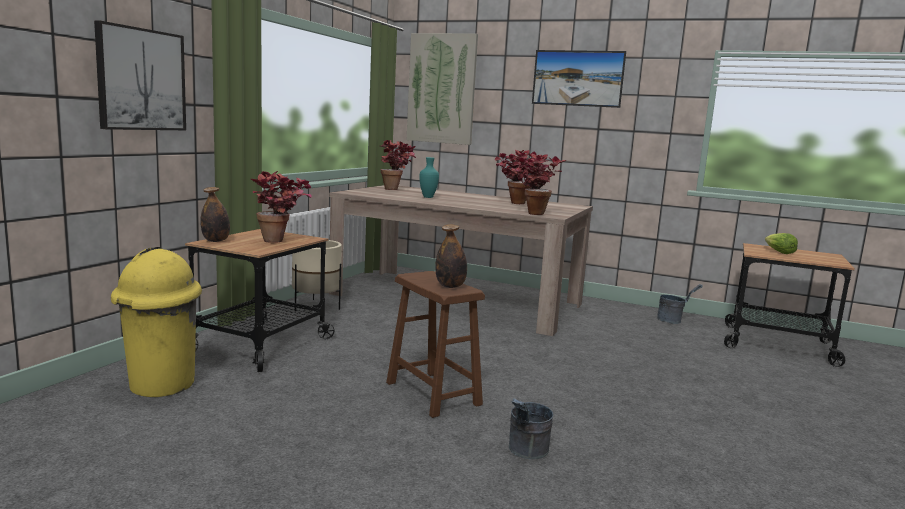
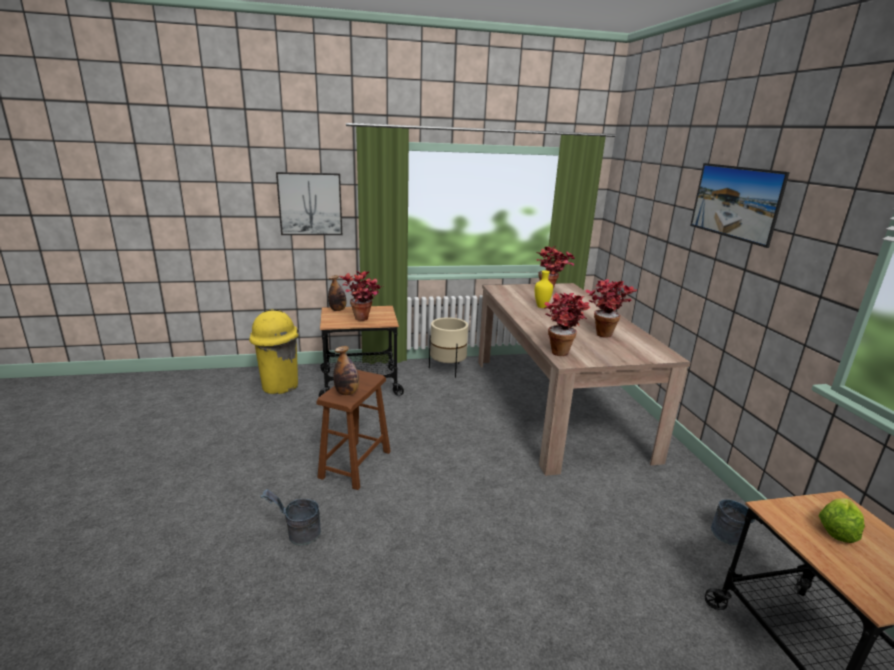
camera: 55 degrees right, 10 degrees up
picture [407,33,478,145] -> none
turquoise vase [419,157,439,198] -> yellow vase [535,271,553,308]

